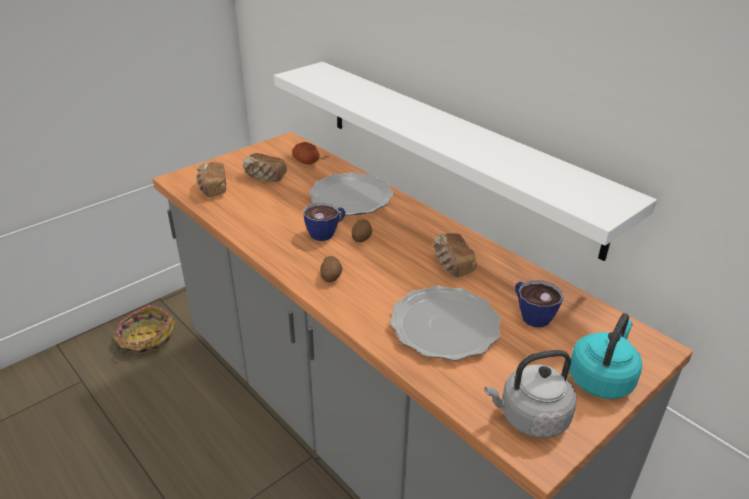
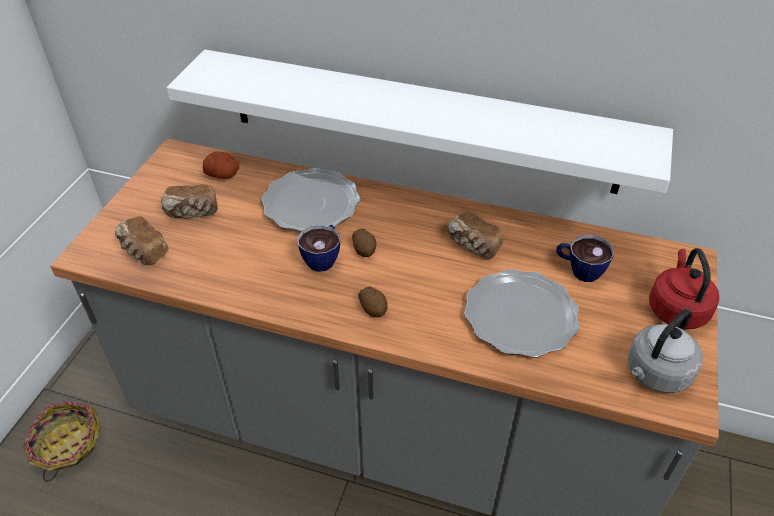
camera: 30 degrees left, 10 degrees up
turquoise kettle [570,313,642,399] -> red kettle [649,248,719,329]

